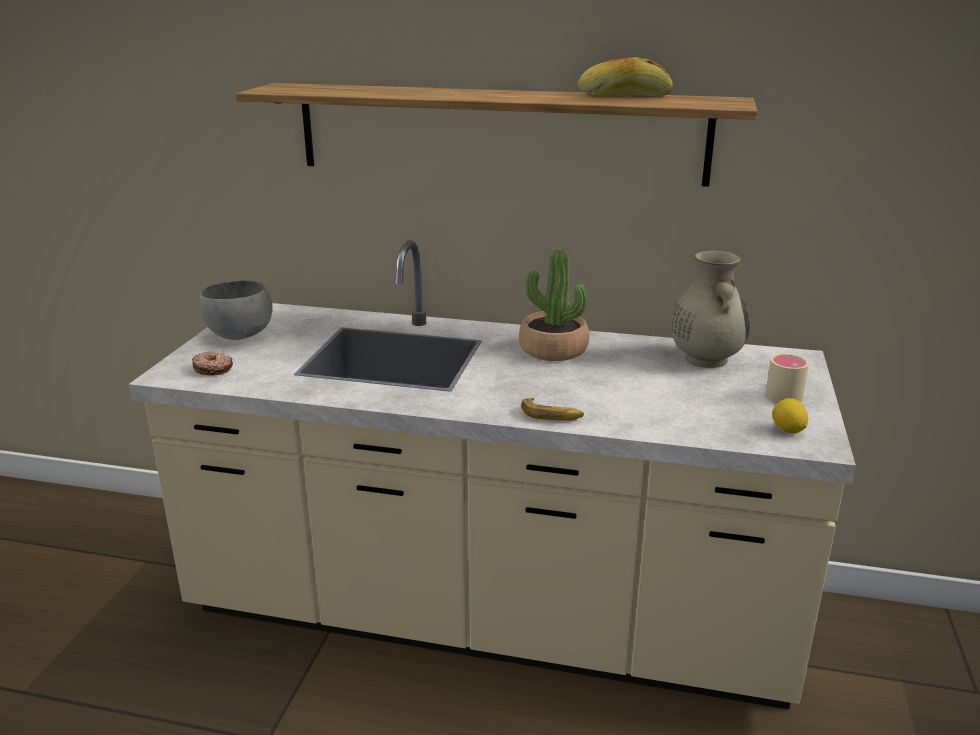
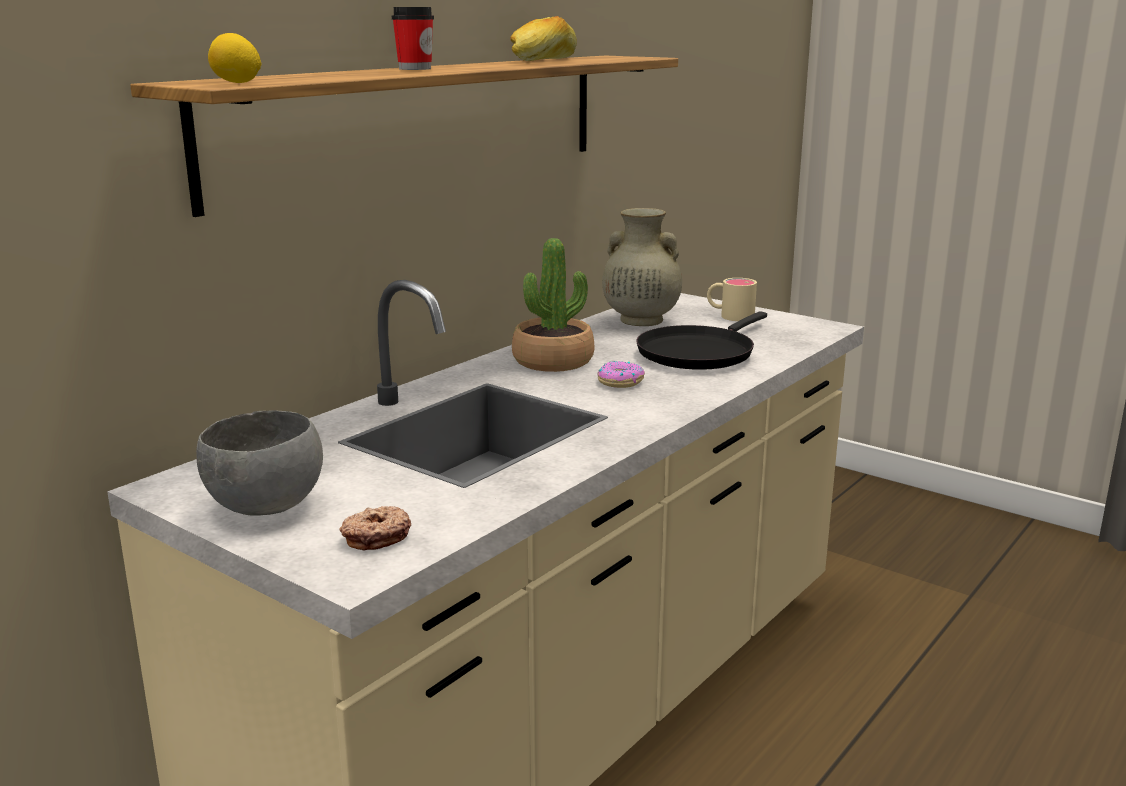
camera: 65 degrees left, 5 degrees down
banana [521,398,584,421] -> none
lemon [772,398,808,433] -> lemon moved to [208,33,262,83]
none -> cup [392,7,434,70]
none -> donut [598,361,645,388]
none -> black frying pan [636,311,767,370]

